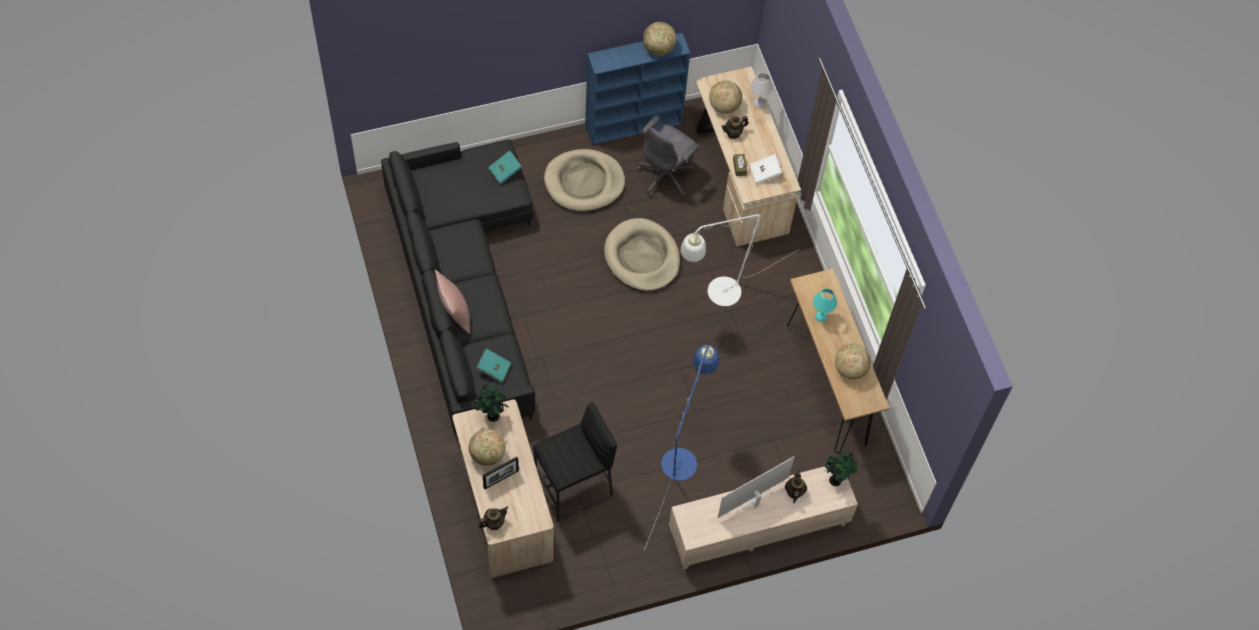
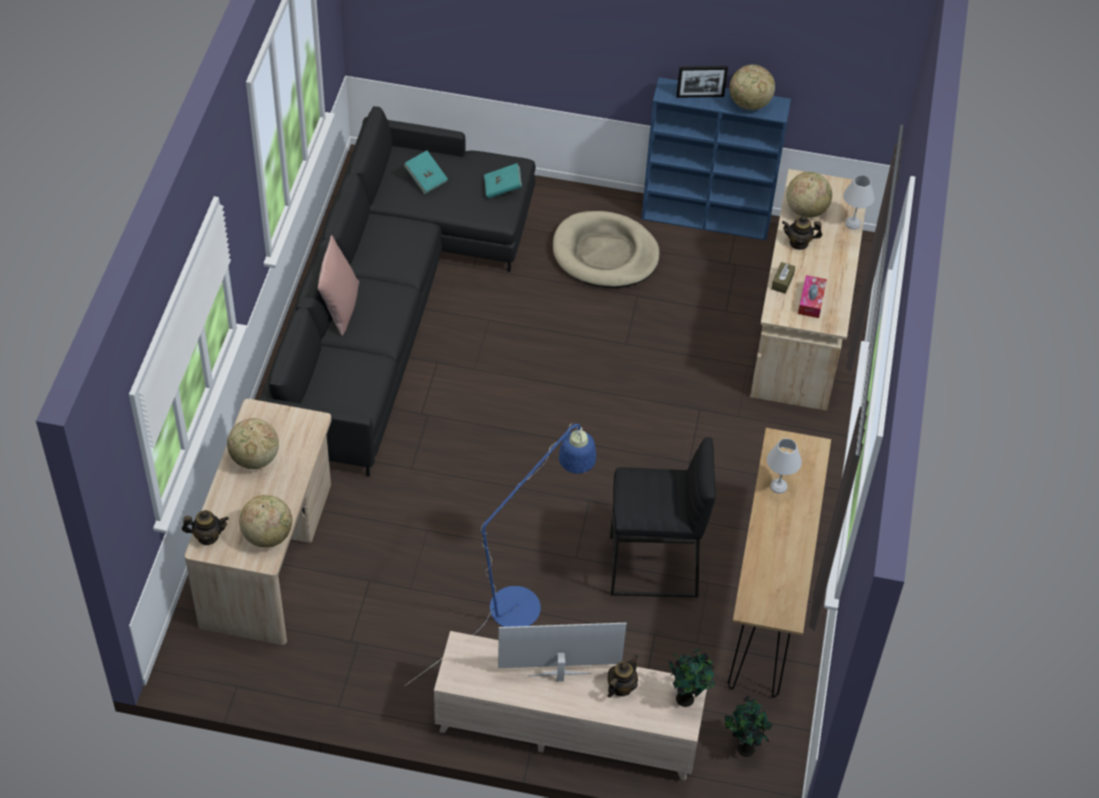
camera: 30 degrees right, 10 degrees down
potted plant [473,384,508,422] -> potted plant moved to [725,695,772,757]
turquoise book [476,348,511,383] -> turquoise book moved to [404,150,448,194]
picture frame [483,457,519,489] -> picture frame moved to [676,66,728,98]
black stool [533,402,617,522] -> black stool moved to [610,437,716,597]
beige dog bed [604,218,680,291] -> none
grey office chair [636,116,700,197] -> none
white floor lamp [681,214,800,306] -> none
white book [750,154,782,184] -> tissue box [798,275,827,318]
turquoise table lamp [813,288,837,322] -> white table lamp [767,438,802,494]
globe [835,344,871,379] -> globe moved to [239,495,292,548]

